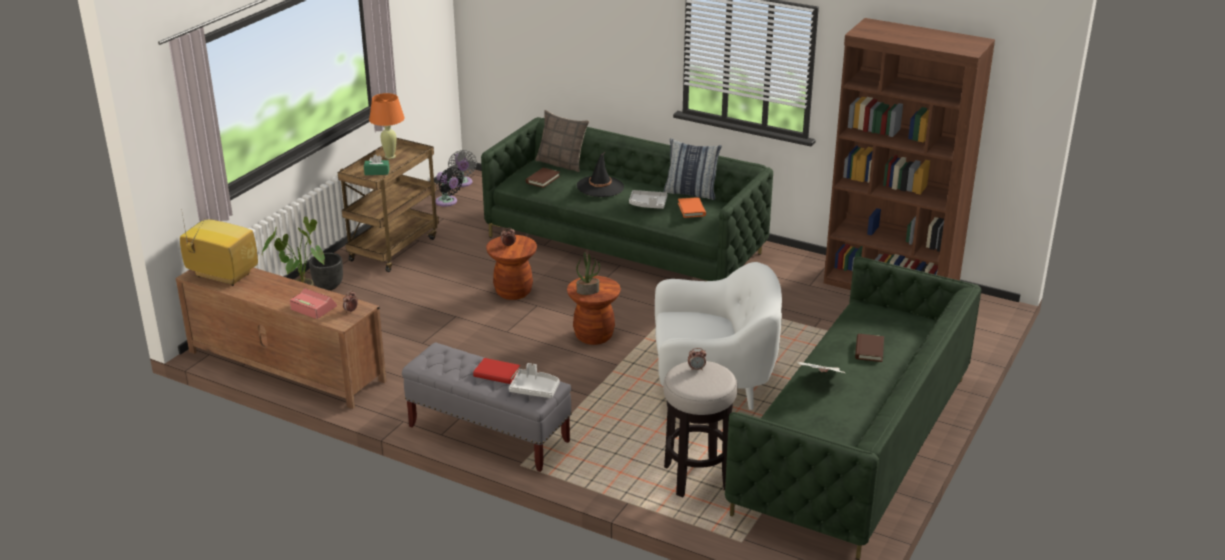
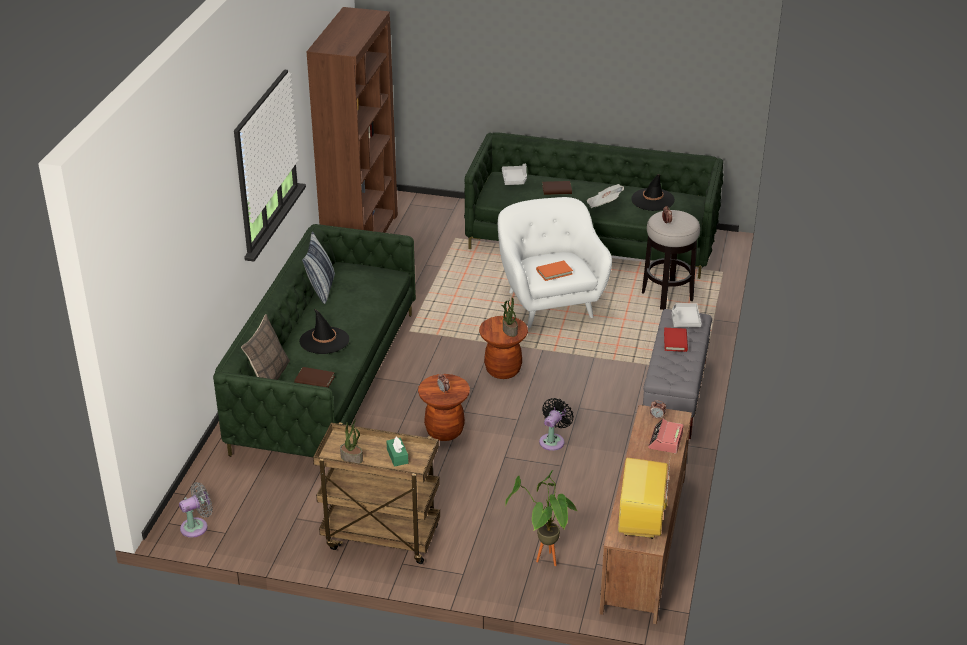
camera: 105 degrees left, 5 degrees up
black planter [309,252,343,290] -> none
orange table lamp [369,93,405,159] -> potted plant [340,419,363,464]
black fan [435,167,463,207] -> black fan moved to [539,398,574,451]
grey tray [629,190,668,209] -> grey tray moved to [502,164,527,185]
orange book [678,197,706,218] -> orange book moved to [536,261,573,281]
none -> black hat [632,174,675,211]

